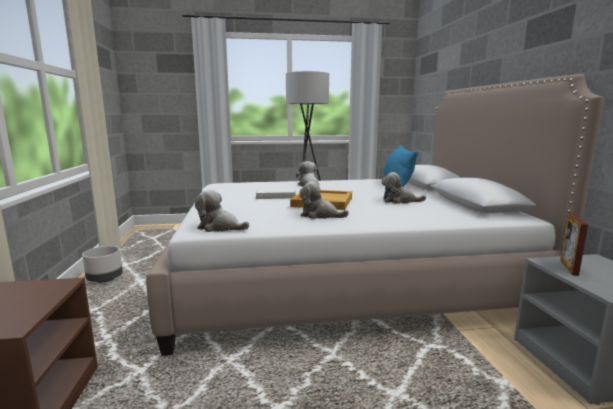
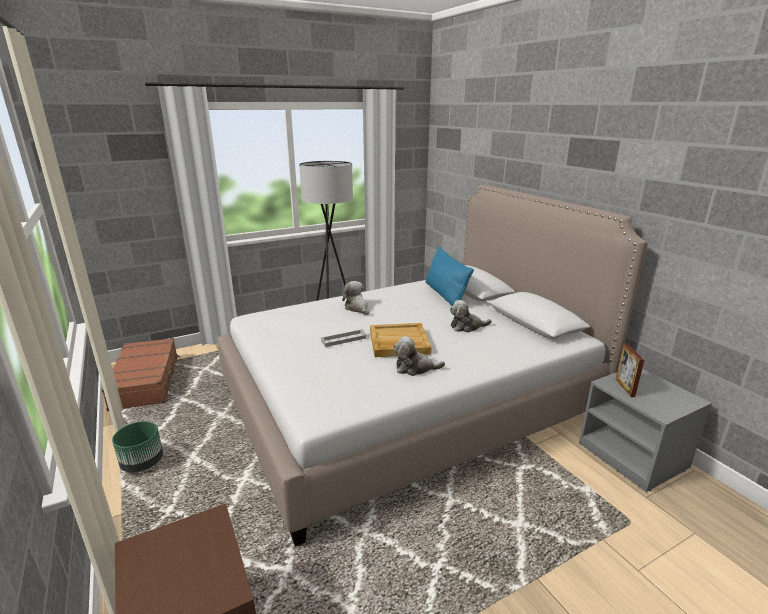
camera: 20 degrees left, 10 degrees up
grey planter [82,246,123,283] -> green planter [112,421,163,472]
plush toy [195,190,249,232] -> none
none -> brown suitcase [101,338,180,411]

